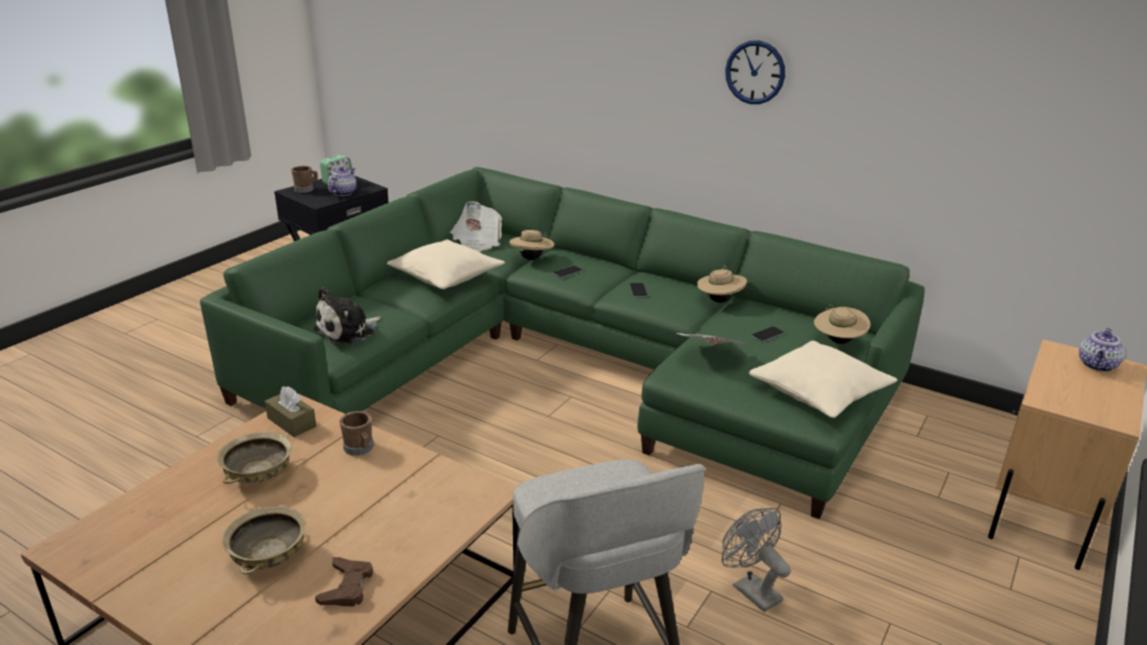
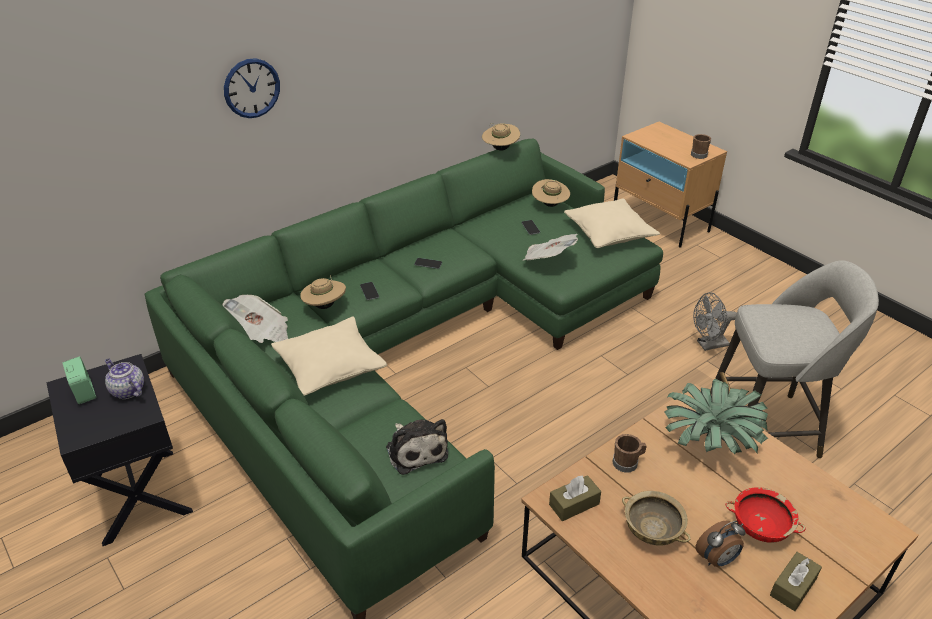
camera: 70 degrees left, 10 degrees up
beige bowl [222,505,306,575] -> red bowl [726,487,805,543]
brown mug [291,166,318,193] -> brown mug moved to [691,134,711,159]
brown game controller [315,557,373,607] -> none
beige hat [697,265,747,303] -> beige hat moved to [482,123,520,151]
wall clock [725,40,785,104] -> wall clock moved to [224,58,280,118]
teapot [1079,328,1125,372] -> none
none -> potted plant [665,379,768,454]
none -> alarm clock [695,521,746,567]
none -> brown tissue box [770,552,822,611]

